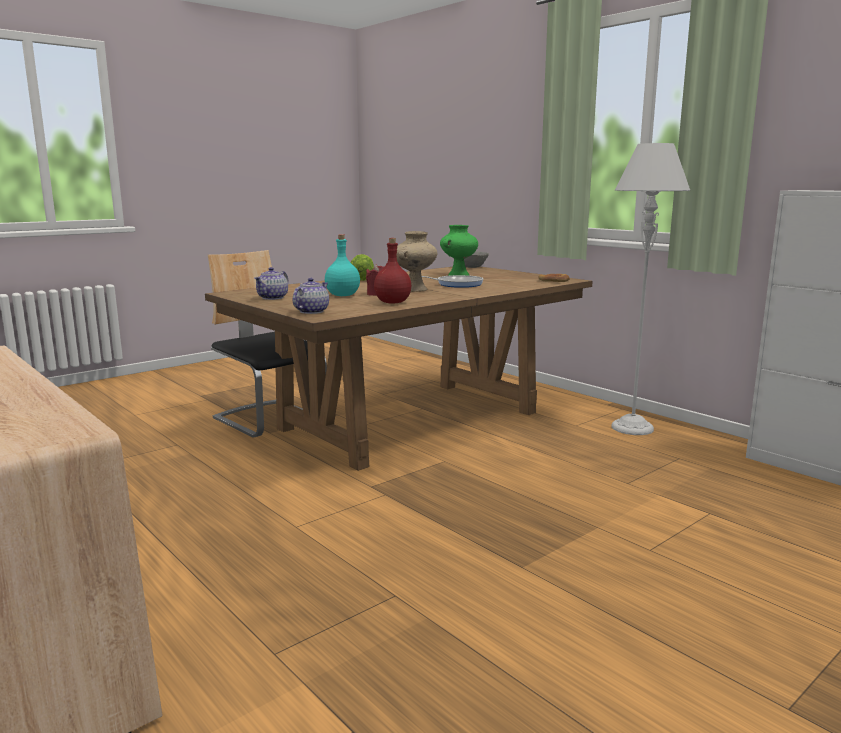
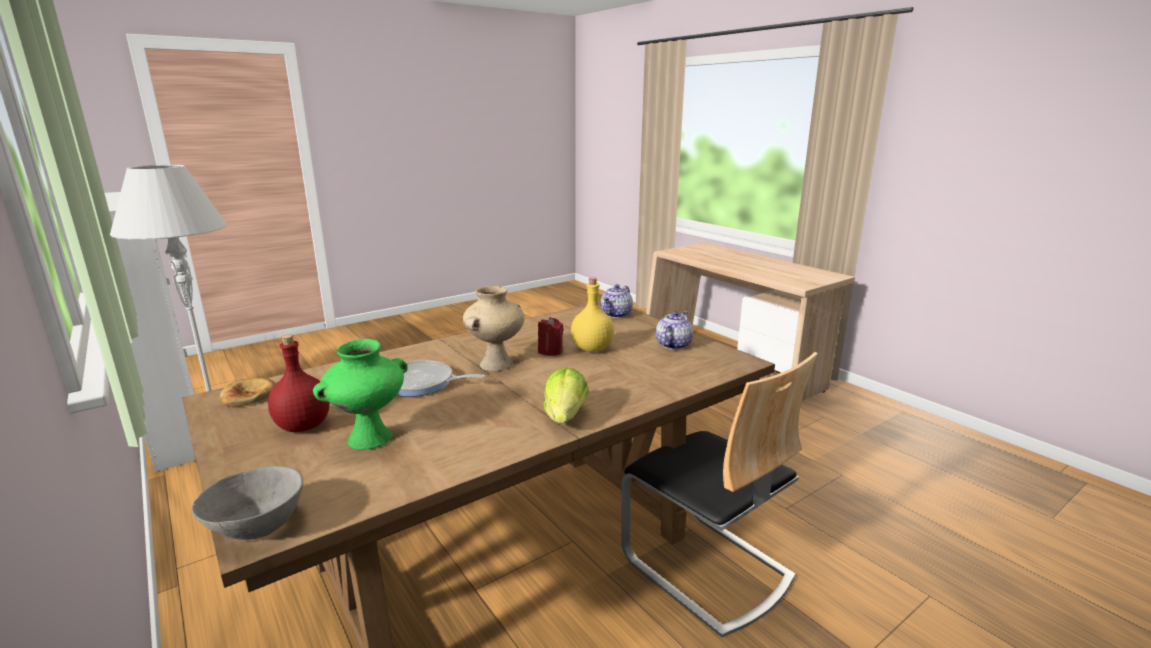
camera: 175 degrees left, 5 degrees up
turquoise bottle [325,234,360,296] -> yellow bottle [571,277,614,352]
red bottle [374,238,411,304] -> red bottle moved to [268,335,330,432]

